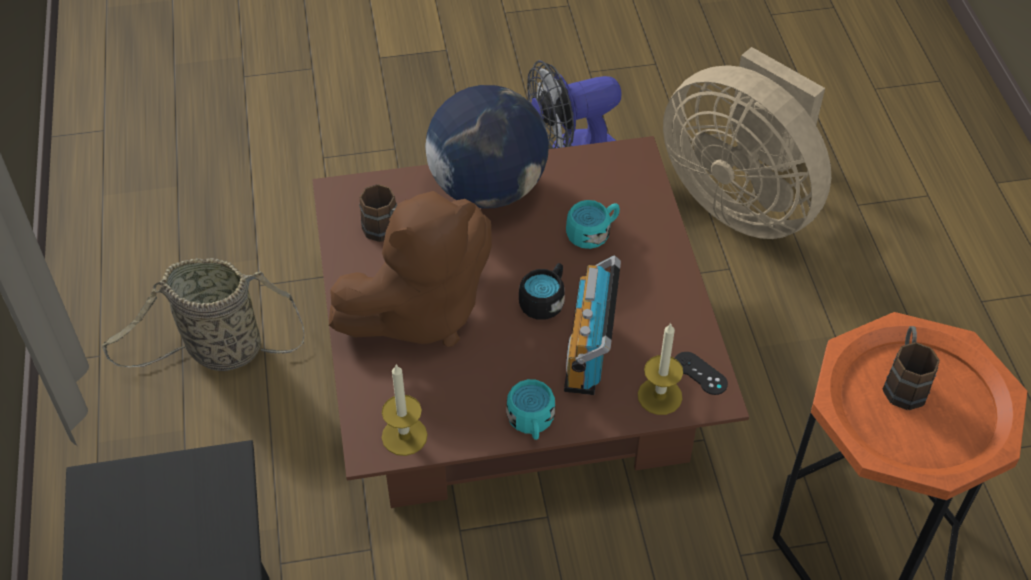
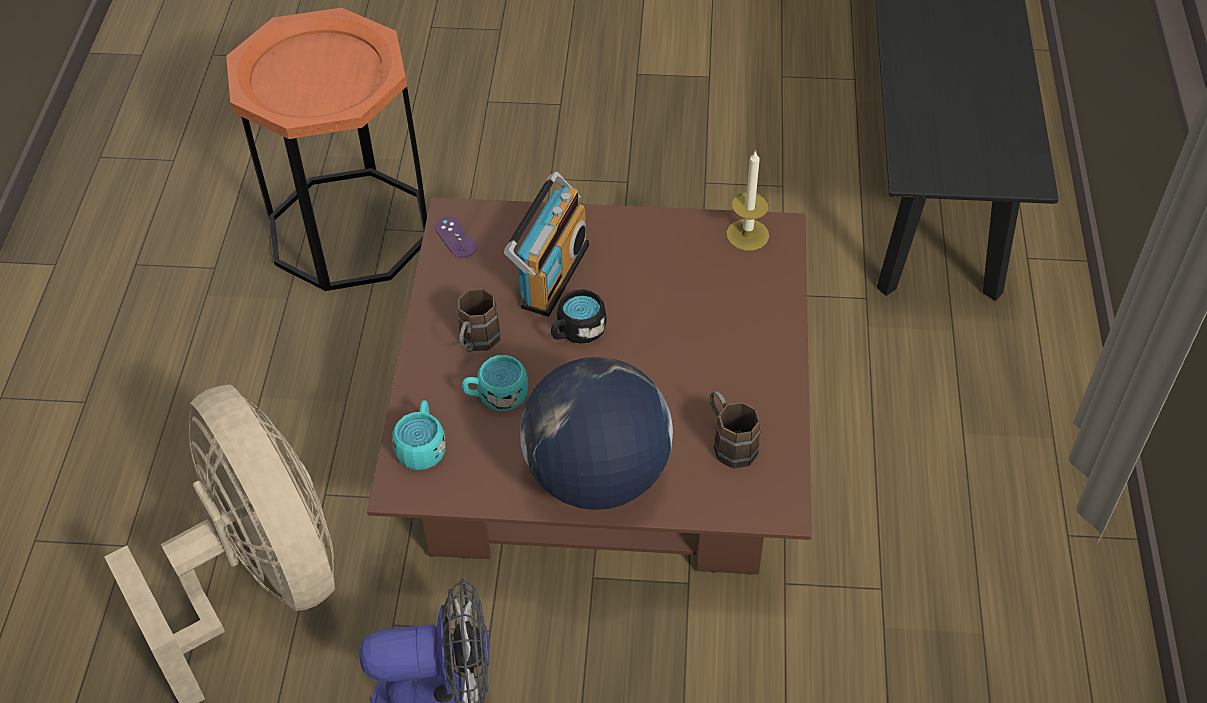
camera: 165 degrees left, 0 degrees up
basket [102,258,305,371] -> none
brown plush toy [329,191,492,347] -> none
turquoise mug [506,379,555,440] -> turquoise mug moved to [393,400,446,470]
candle [638,323,683,415] -> none
black game controller [675,352,728,395] -> purple game controller [435,217,477,258]
brown mug [883,326,940,410] -> brown mug moved to [457,288,500,352]

